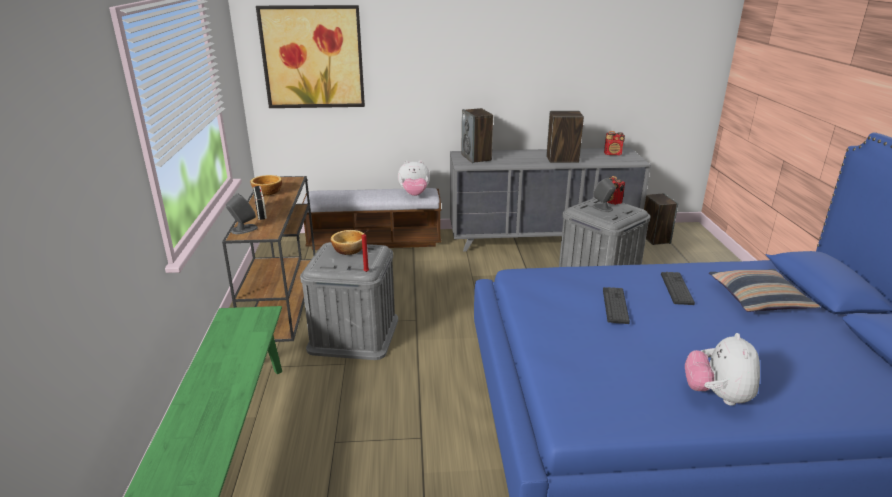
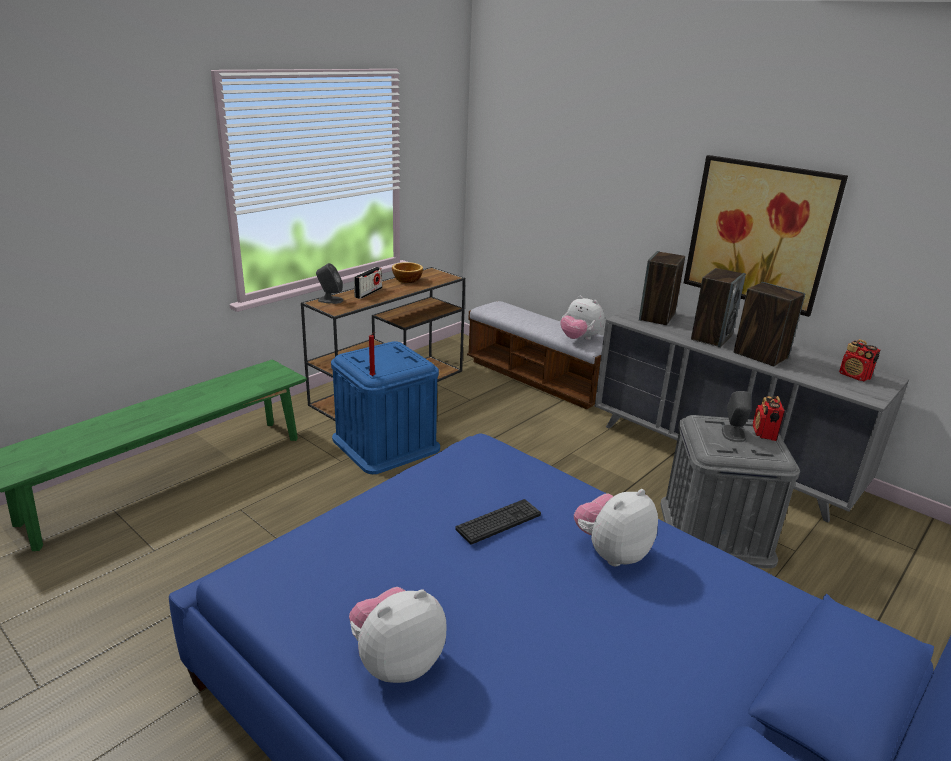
camera: 45 degrees right, 0 degrees up
picture [256,5,365,108] -> picture moved to [684,155,848,317]
grey storage box [300,242,398,360] -> blue storage box [331,341,440,474]
bowl [331,230,364,255] -> none
speaker [644,193,678,245] -> speaker moved to [691,268,746,348]
keyboard [661,272,695,305] -> plush toy [574,489,658,567]
pillow [709,269,820,312] -> none

